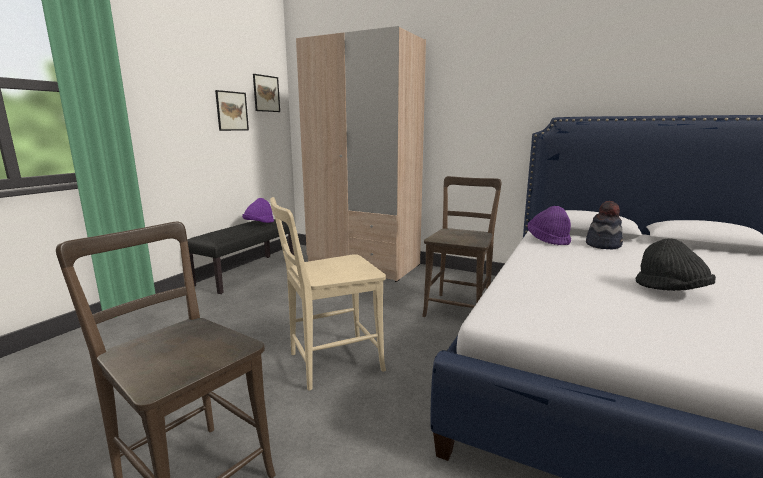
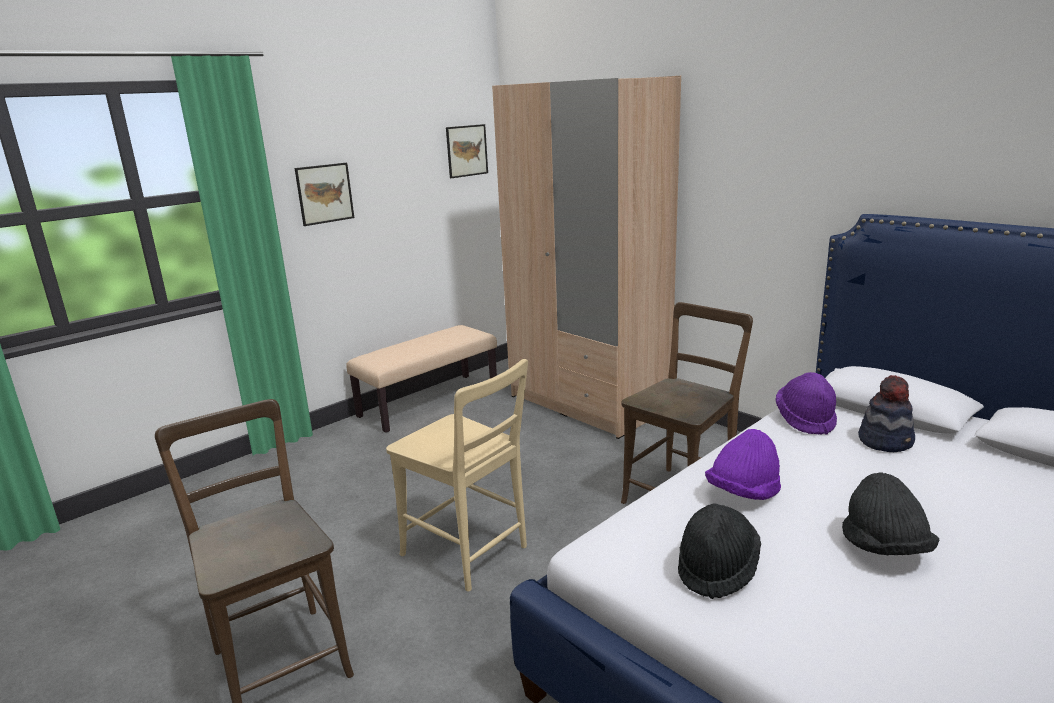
camera: 20 degrees right, 5 degrees up
black bench [187,219,294,294] -> beige bench [346,325,497,433]
picture [215,90,249,131] -> picture moved to [295,163,354,226]
purple hat [242,198,274,223] -> purple hat moved to [705,429,781,500]
beige chair [270,197,386,391] -> beige chair turned 135 degrees counterclockwise [386,359,528,592]
none -> black hat [678,503,761,599]

